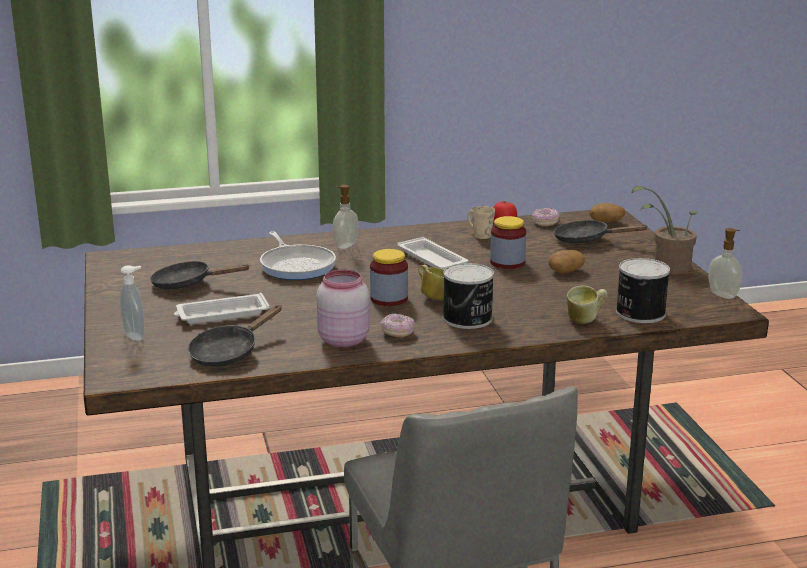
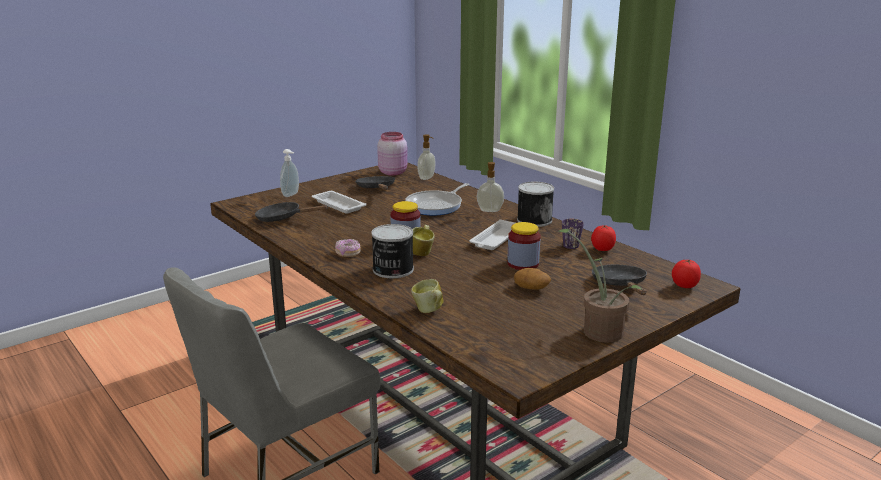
camera: 65 degrees right, 0 degrees up
pink jar [317,269,369,347] -> pink jar moved to [377,132,407,176]
beige mug [467,206,495,239] -> purple mug [562,219,584,249]
donut [532,208,560,226] -> none
potato [589,203,625,223] -> tomato [672,259,701,288]
can [616,258,670,323] -> can moved to [517,182,554,227]
soap dispenser [708,228,742,299] -> soap dispenser moved to [417,134,435,180]

